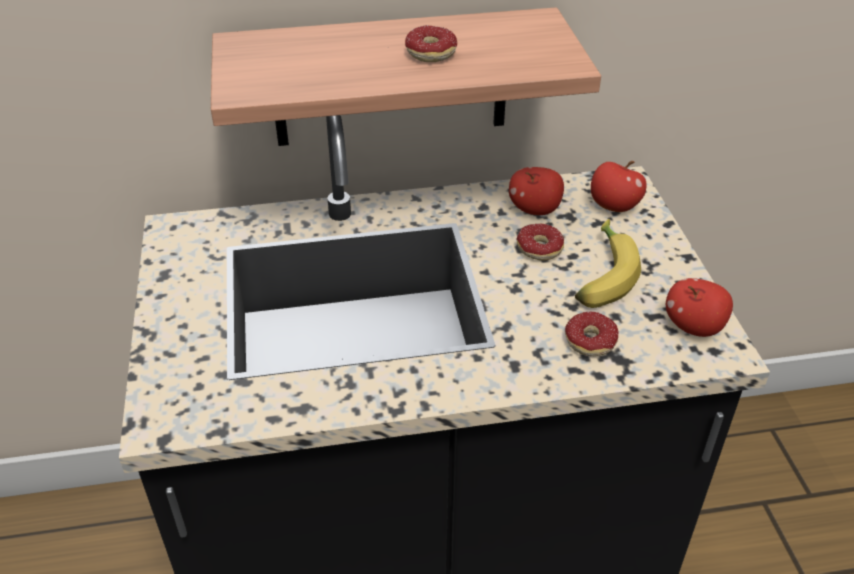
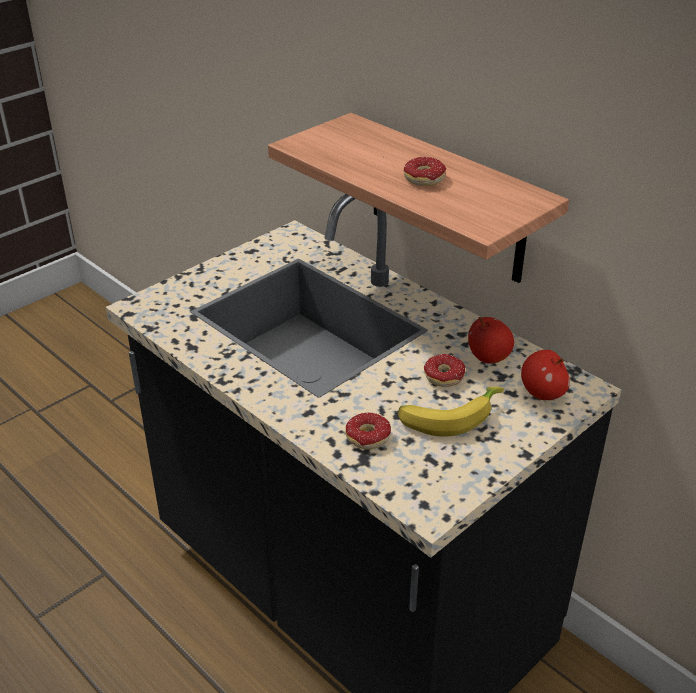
camera: 55 degrees right, 5 degrees down
apple [666,278,733,337] -> none

